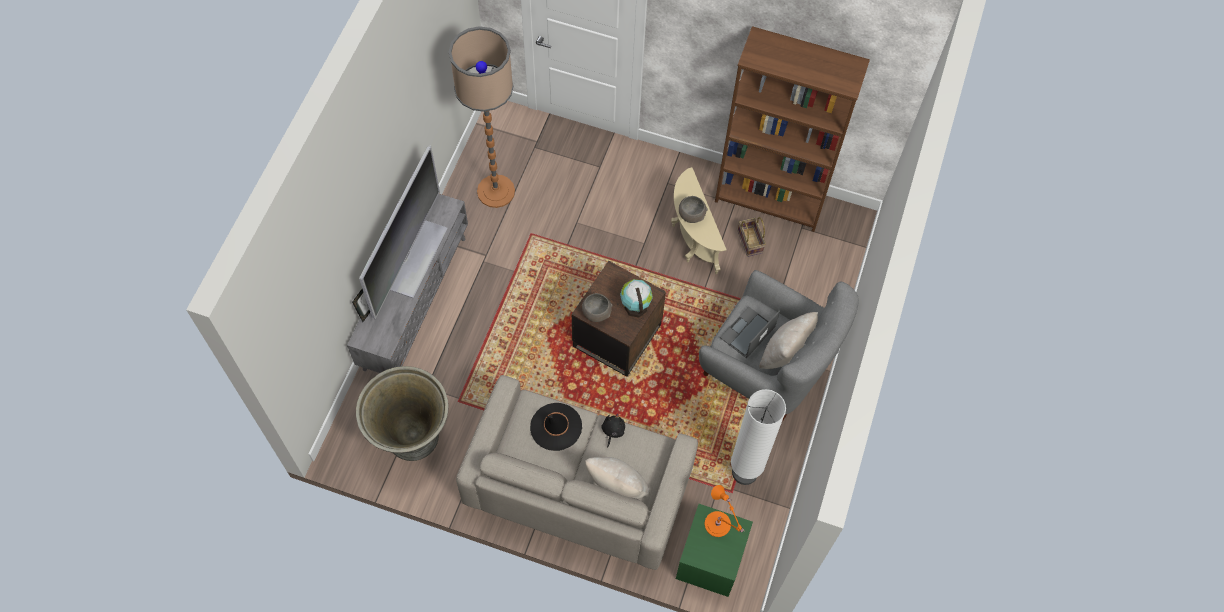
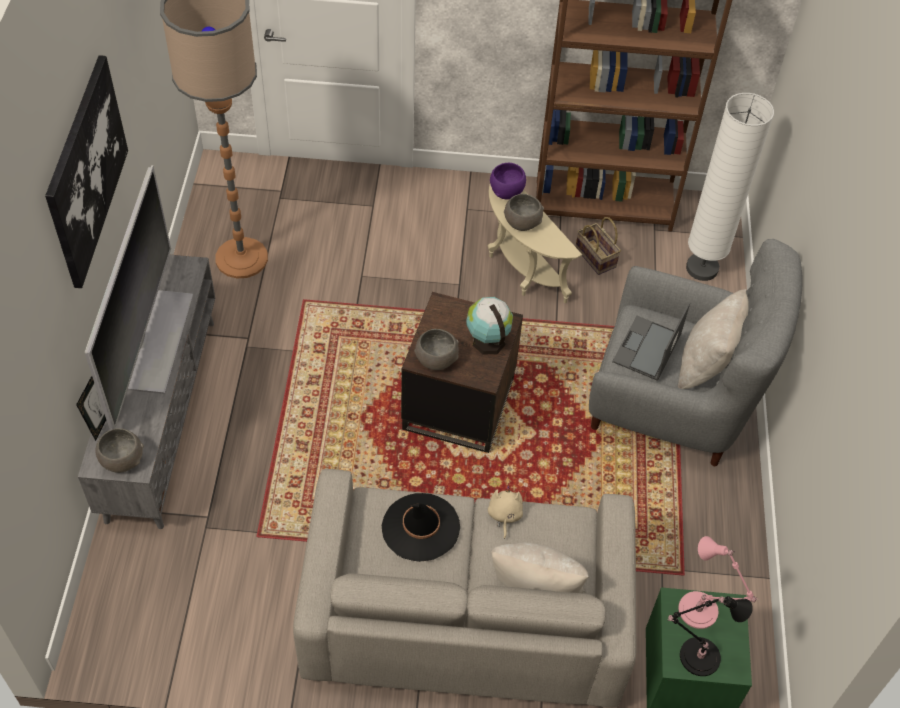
camera: 15 degrees left, 10 degrees down
grey planter [356,366,449,461] -> none
black plush toy [602,414,625,447] -> beige plush toy [488,485,523,539]
orange table lamp [705,485,744,537] -> pink table lamp [678,536,758,629]
white floor lamp [731,389,786,485] -> white floor lamp moved to [686,93,774,281]
none -> picture [45,55,128,288]
none -> grey bowl [95,428,144,473]
none -> purple bowl [490,163,526,200]
none -> black table lamp [667,596,753,676]

